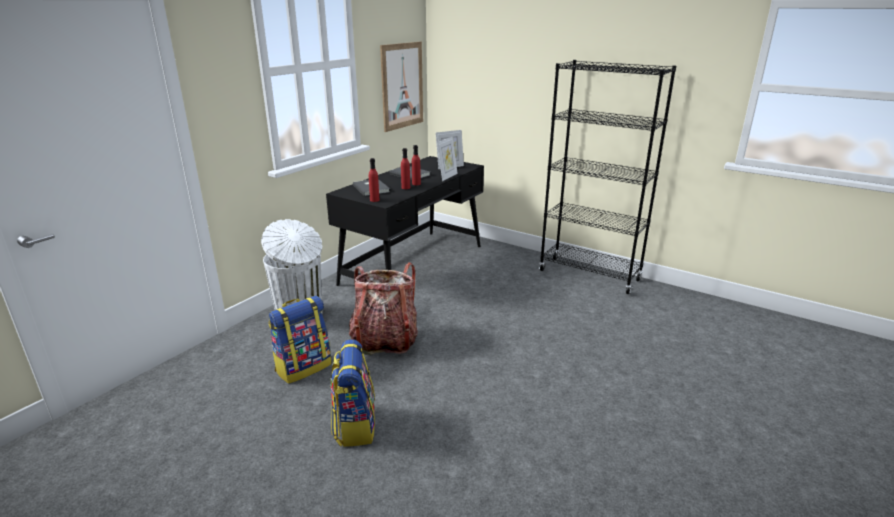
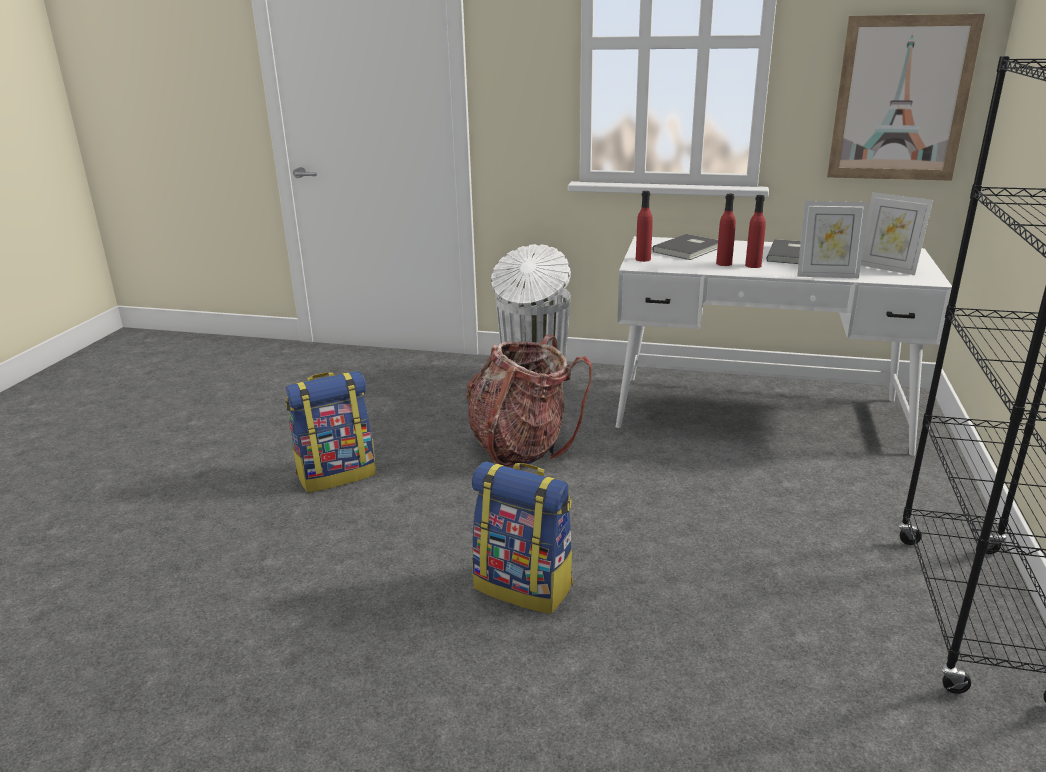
camera: 70 degrees right, 0 degrees up
backpack [268,296,332,384] -> backpack moved to [472,462,573,614]
black desk [326,156,484,286] -> white desk [616,236,952,456]

